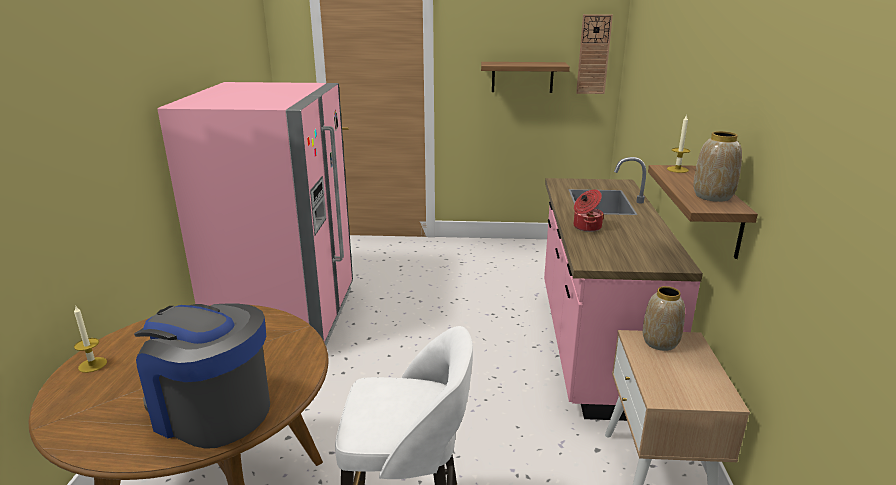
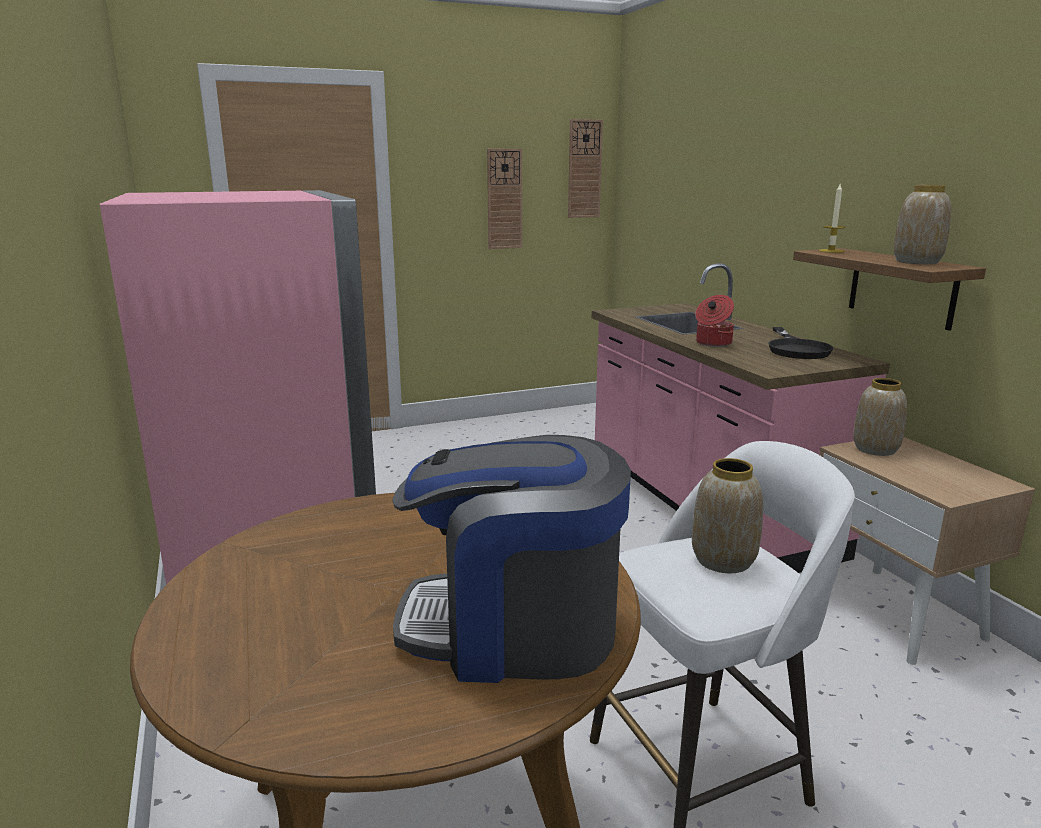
camera: 25 degrees left, 5 degrees down
candle [74,305,107,373] -> none
shelf [481,62,570,93] -> wall clock [487,148,522,249]
none -> vase [692,458,763,573]
none -> black frying pan [768,327,834,359]

